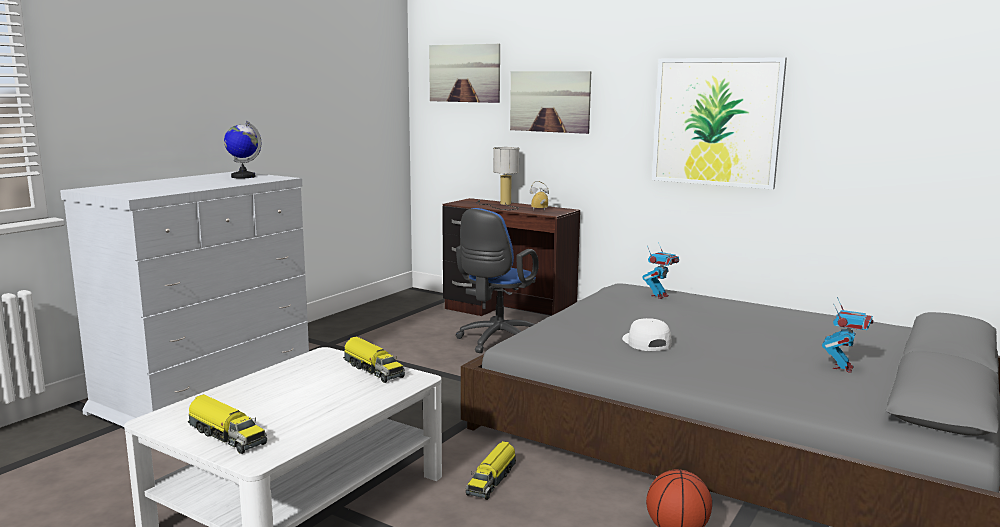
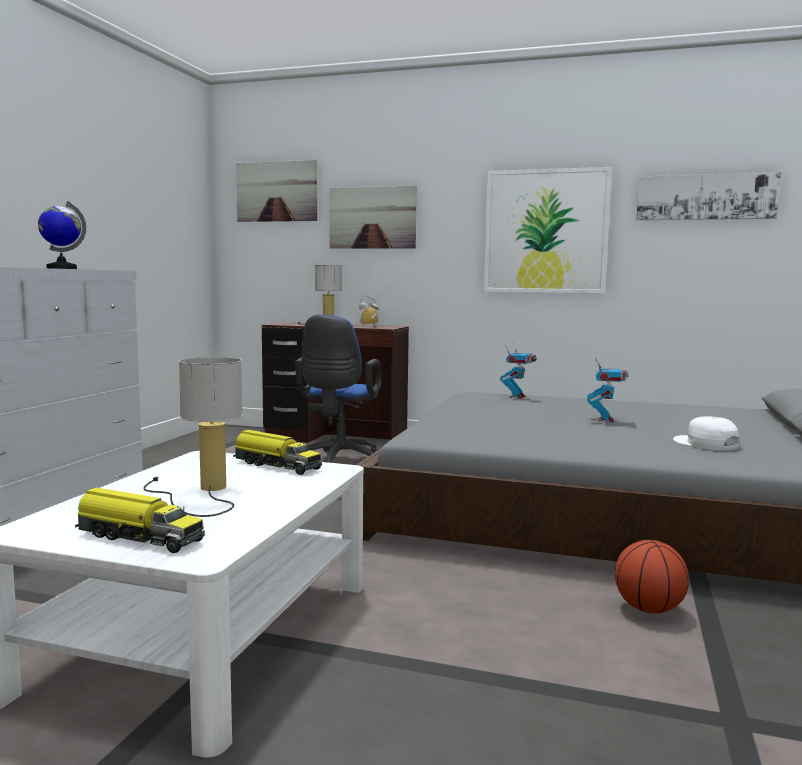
camera: 15 degrees left, 5 degrees down
toy truck [465,441,516,500] -> none
white cap [622,318,671,351] -> white cap moved to [673,416,740,451]
toy robot [822,297,874,373] -> toy robot moved to [587,357,628,423]
none -> table lamp [144,357,243,517]
none -> picture [636,172,781,220]

